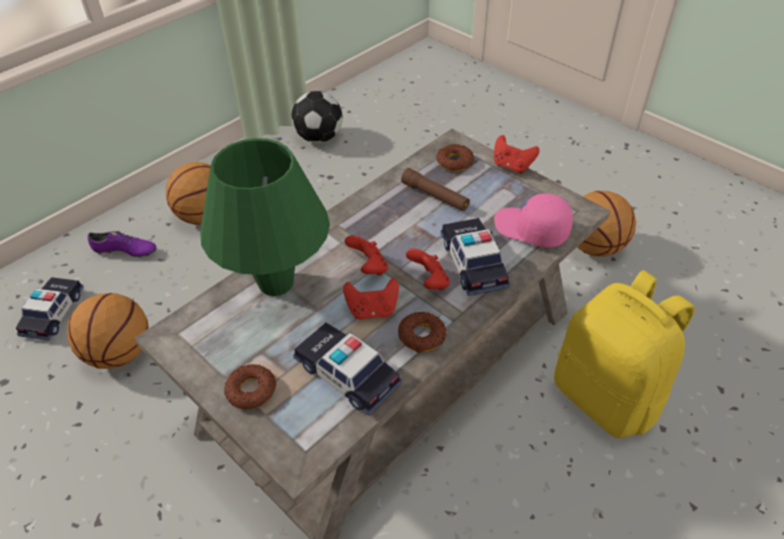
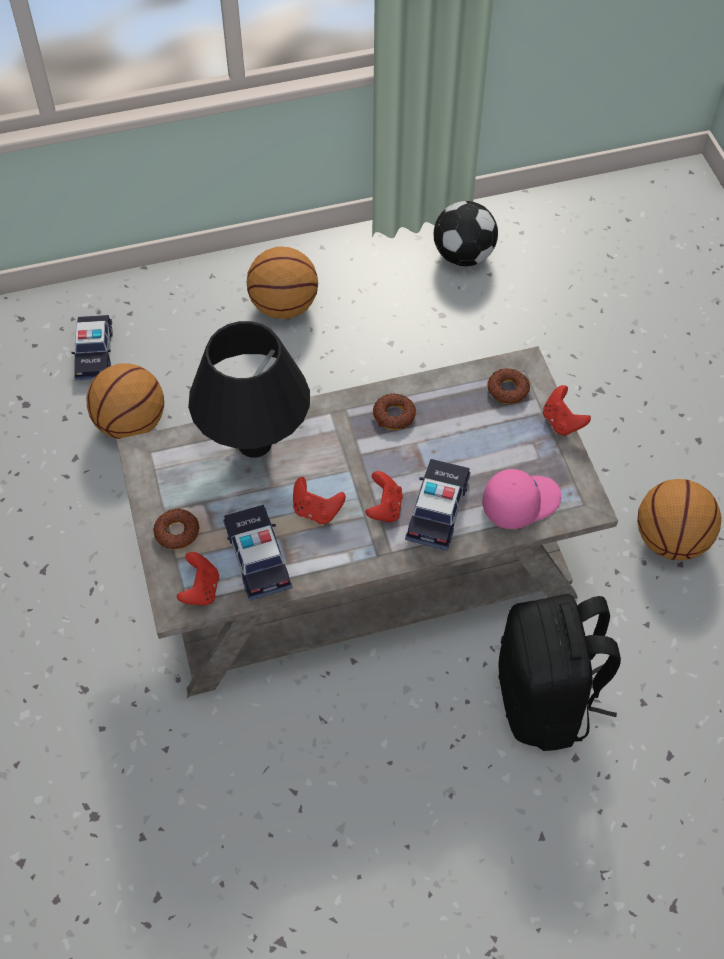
camera: 30 degrees right, 10 degrees up
toy car [16,277,84,340] -> toy car turned 135 degrees clockwise [71,315,113,381]
purple shoe [88,231,156,258] -> none
green table lamp [200,138,330,296] -> black table lamp [188,321,310,458]
red game controller [345,235,388,275] -> red game controller moved to [177,552,219,606]
donut [398,312,446,353] -> donut moved to [373,393,416,430]
brown flashlight [401,168,470,211] -> none
pink cap [494,193,573,248] -> pink cap turned 90 degrees clockwise [482,469,561,529]
yellow backpack [554,270,695,438] -> black backpack [498,594,621,751]

